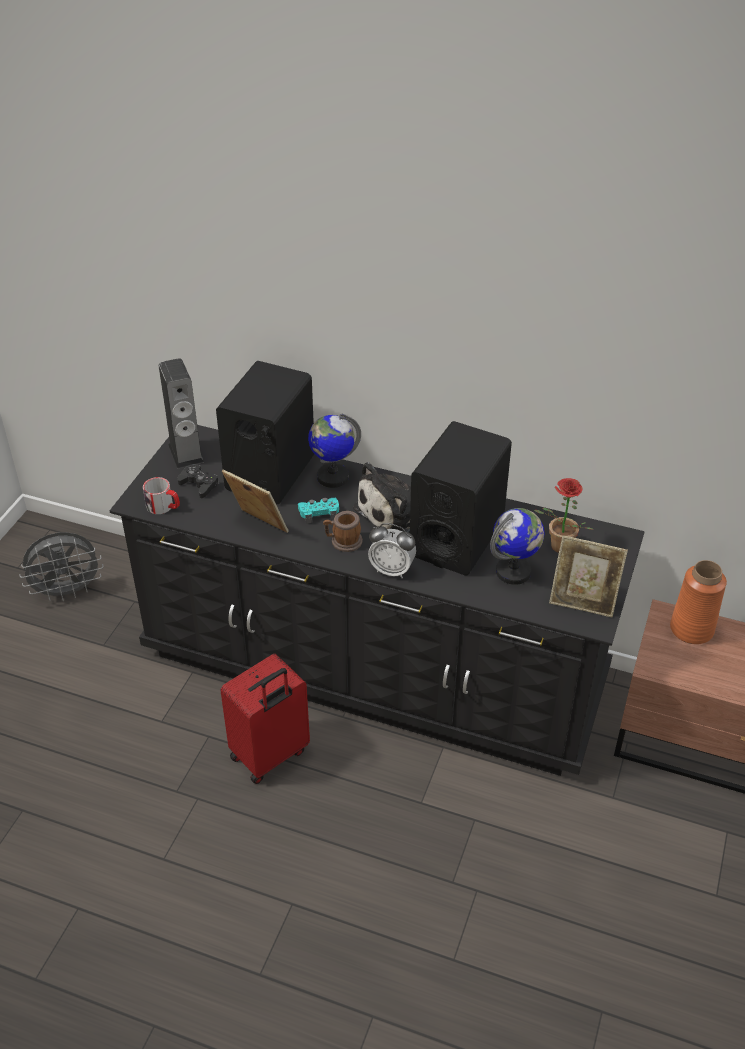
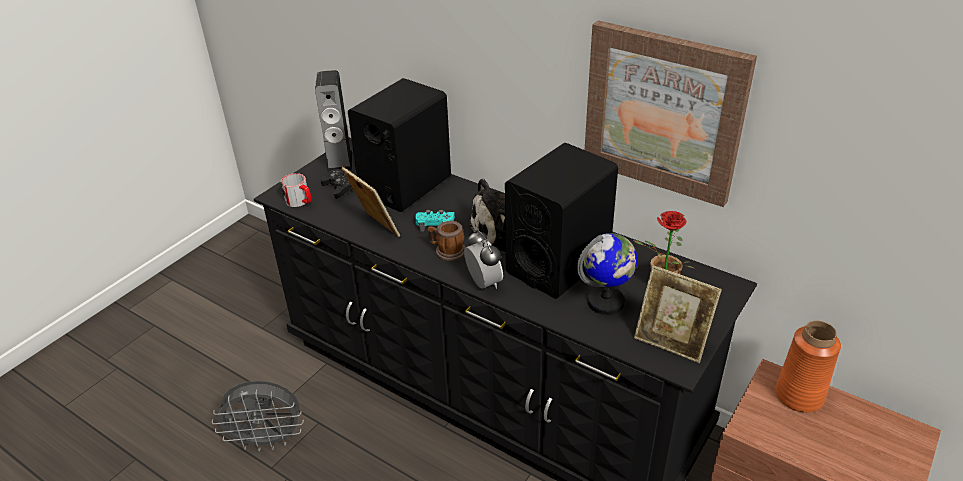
camera: 15 degrees right, 5 degrees down
grey fan [19,532,103,601] -> grey fan moved to [212,381,304,451]
red suitcase [220,654,310,784] -> none
globe [308,414,361,488] -> none
alarm clock [368,523,416,578] -> alarm clock turned 150 degrees counterclockwise [464,230,503,289]
none -> picture [585,20,757,207]

